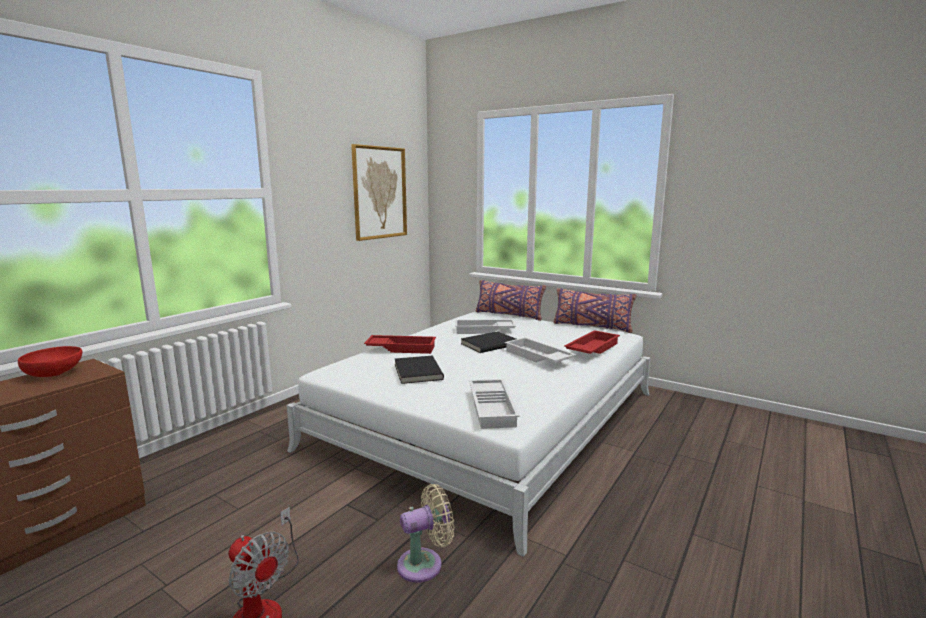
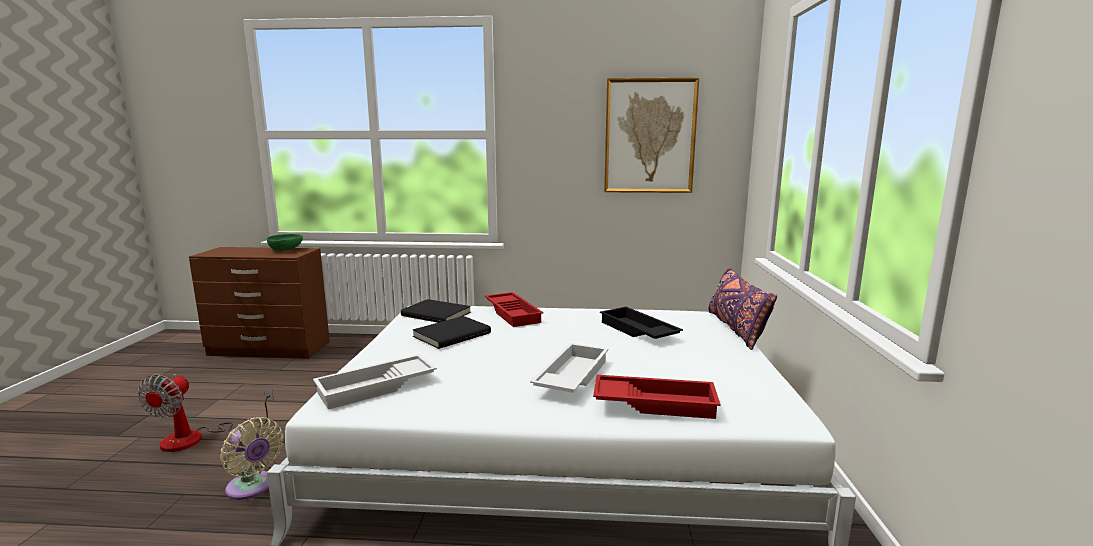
camera: 60 degrees right, 0 degrees up
red bowl [18,346,82,377] -> green bowl [267,234,303,251]
white tray [455,319,516,334] -> black tray [600,307,683,339]
black book [461,331,516,353] -> black book moved to [401,299,471,323]
purple pillow [554,288,637,333] -> none

